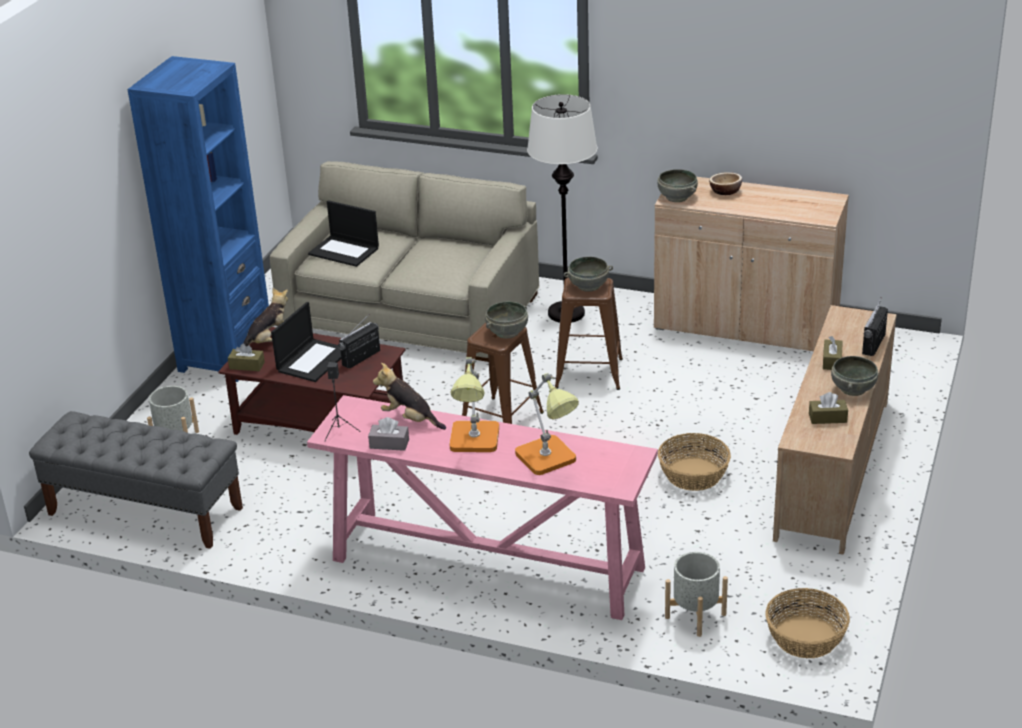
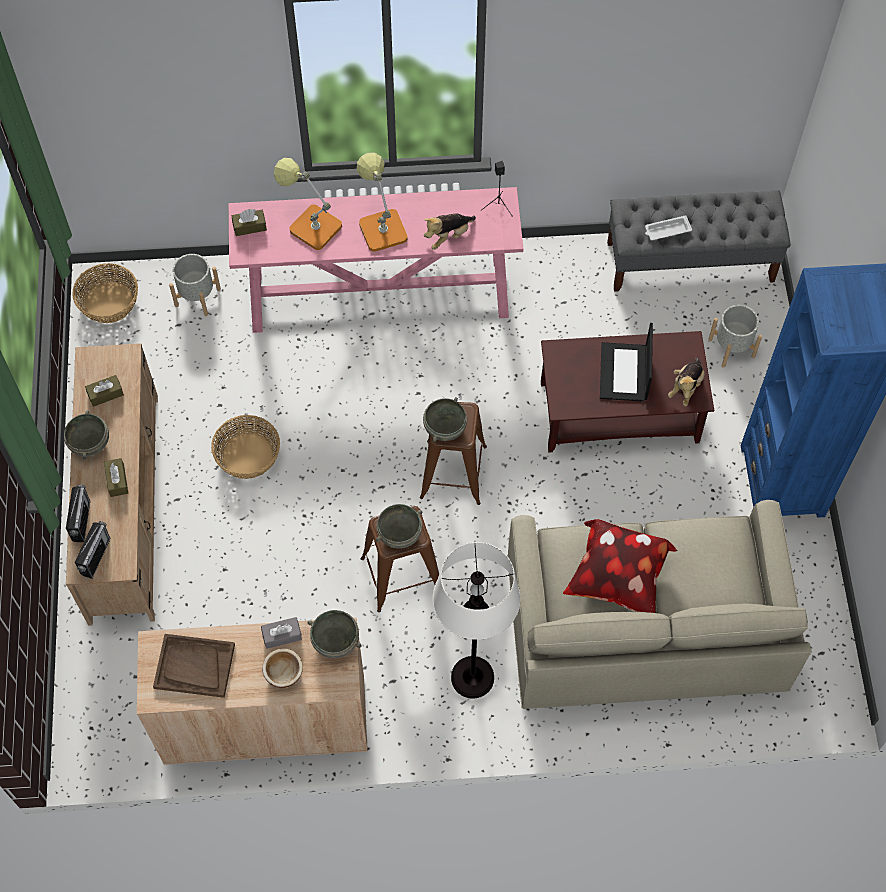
camera: 155 degrees right, 30 degrees up
brown tissue box [228,343,265,371] -> brown tissue box moved to [232,209,267,236]
laptop [308,200,379,267] -> none
radio [338,314,380,368] -> radio moved to [75,521,111,579]
grey tissue box [368,417,409,451] -> grey tissue box moved to [261,617,302,649]
plush toy [373,363,446,430] -> plush toy turned 135 degrees clockwise [424,214,476,250]
none -> brown tray [153,634,235,698]
none -> pillow [563,519,678,613]
none -> white tray [645,215,692,240]

